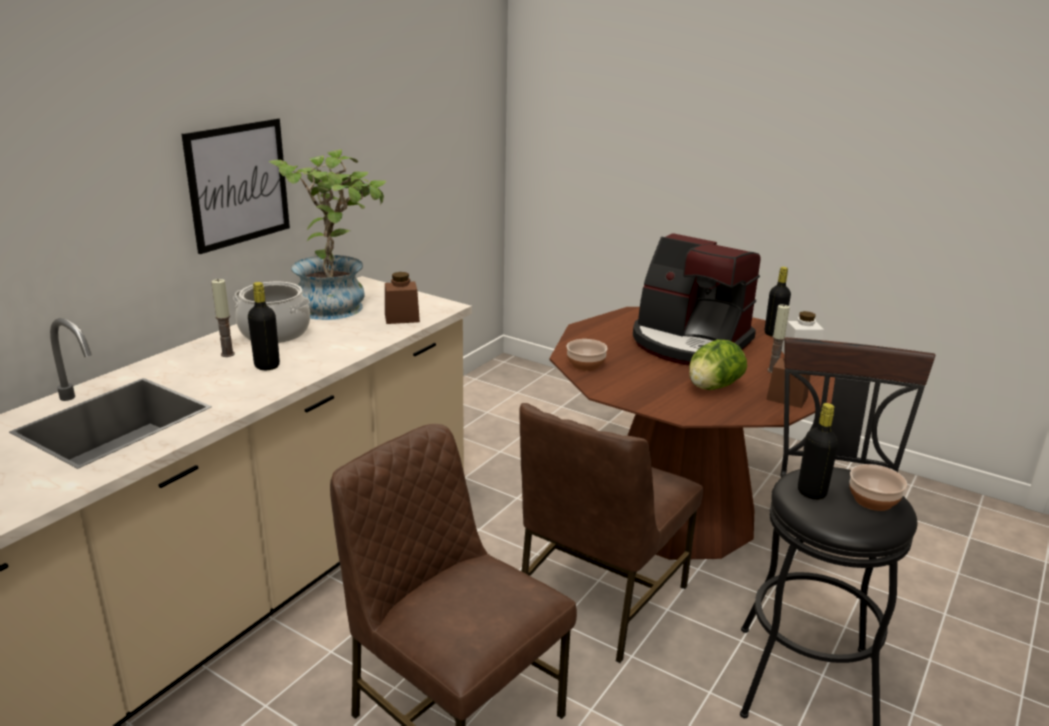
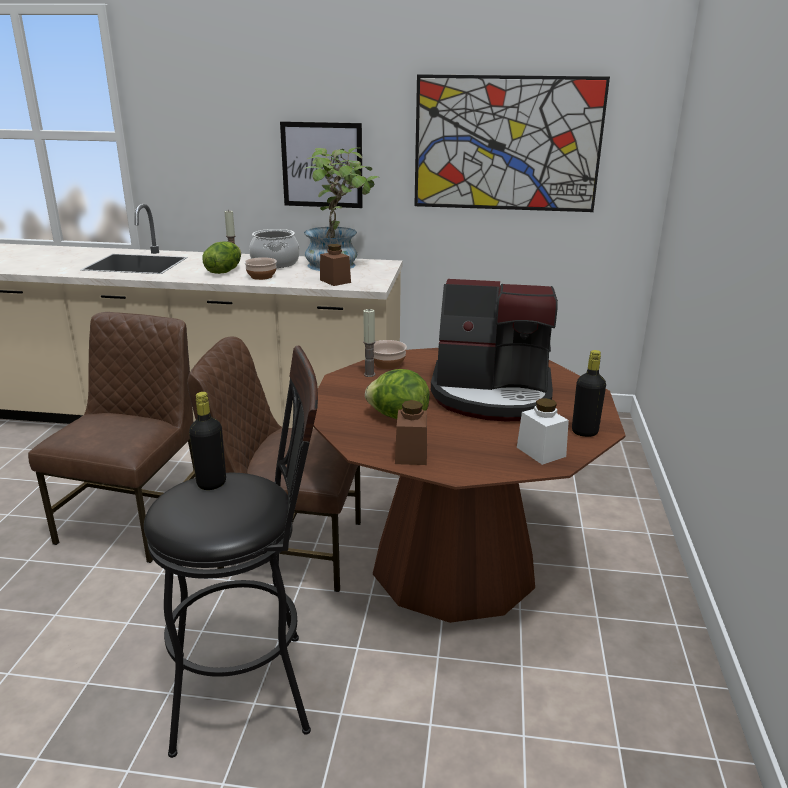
camera: 65 degrees right, 0 degrees up
black bottle [248,282,280,370] -> lettuce [202,242,241,274]
coffee machine [633,233,760,366] -> coffee machine turned 90 degrees counterclockwise [431,279,558,421]
candle [767,304,790,373] -> candle moved to [363,309,375,377]
bowl [849,464,907,511] -> bowl moved to [244,257,277,280]
none -> picture [414,74,610,212]

